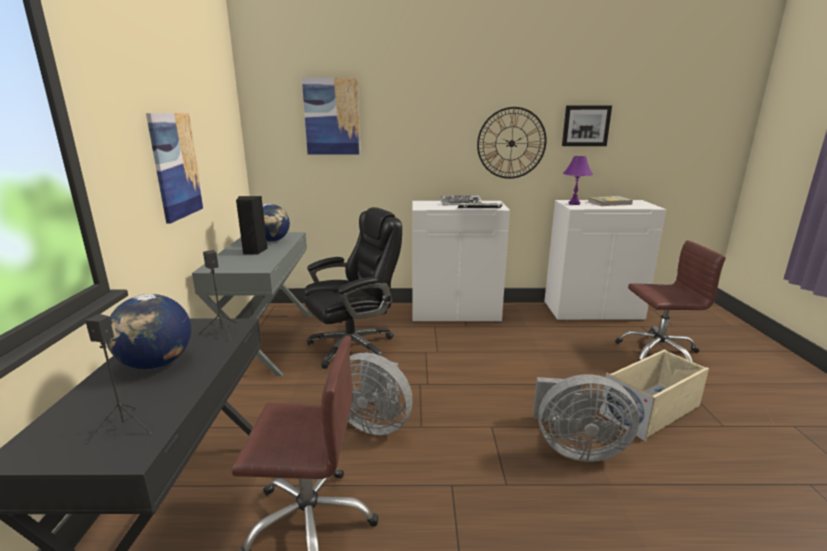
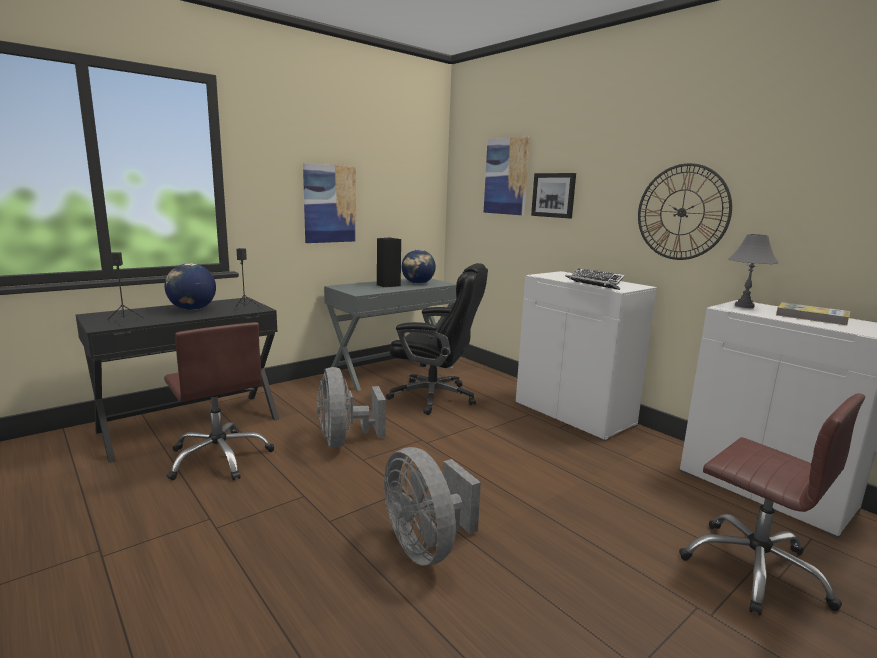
camera: 50 degrees right, 5 degrees down
picture [562,105,612,146] -> picture moved to [531,173,576,218]
purple table lamp [563,156,593,205] -> grey table lamp [729,234,778,308]
beige storage box [599,349,709,441] -> none

